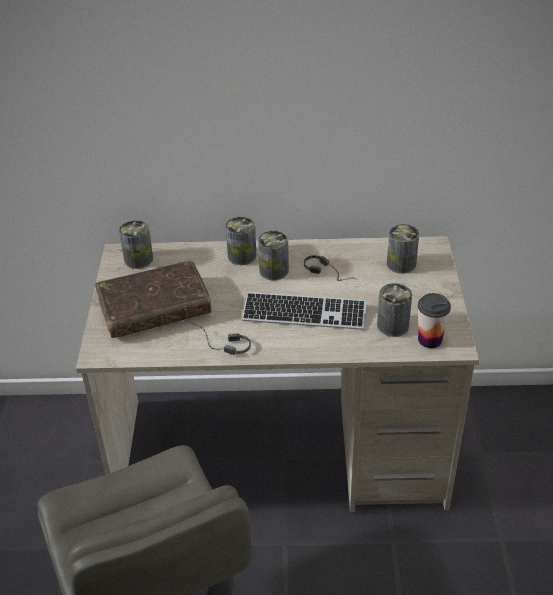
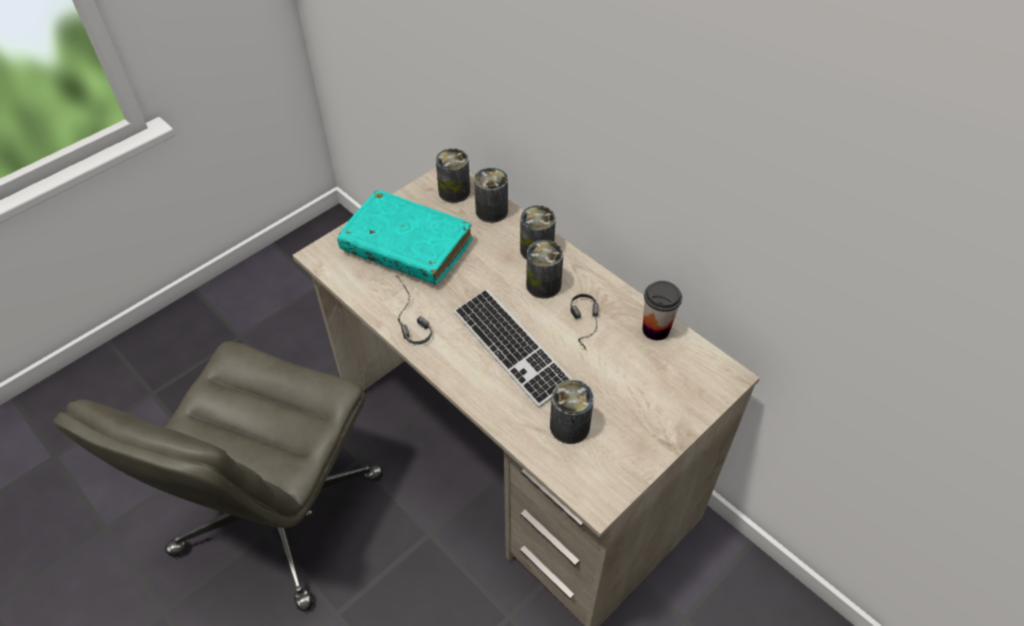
camera: 45 degrees right, 10 degrees up
brown book [95,261,212,338] -> turquoise book [337,190,473,285]
can [387,224,419,274] -> can moved to [474,167,508,223]
cup [418,293,451,348] -> cup moved to [643,281,682,340]

